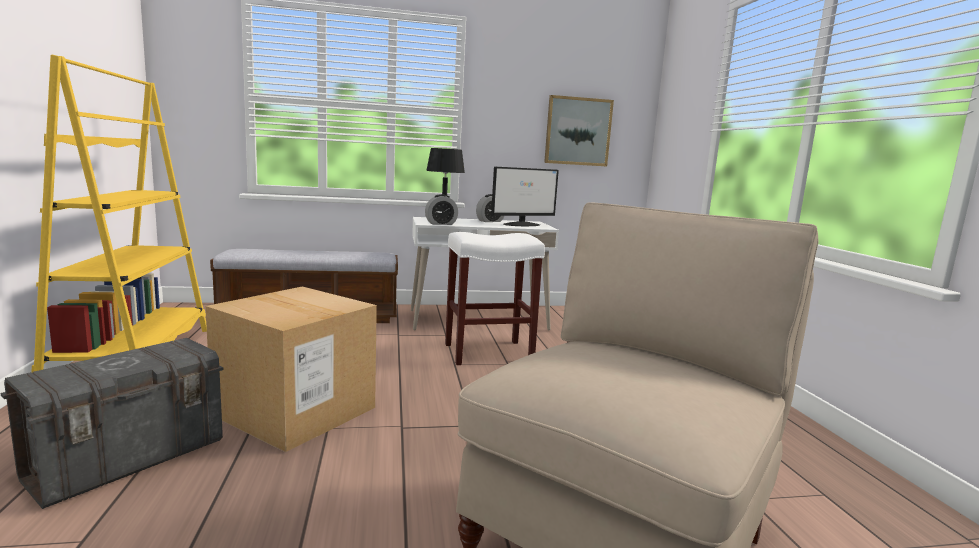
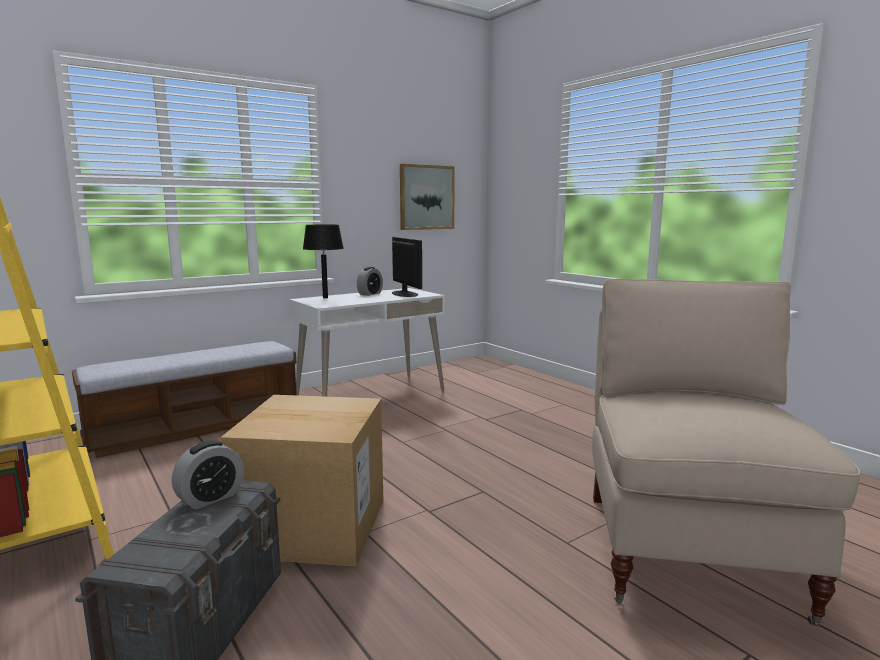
camera: 25 degrees left, 0 degrees up
alarm clock [425,194,458,225] -> alarm clock moved to [172,440,244,509]
white stool [445,232,545,365] -> none
monitor [491,166,559,226] -> monitor turned 60 degrees counterclockwise [392,237,422,297]

